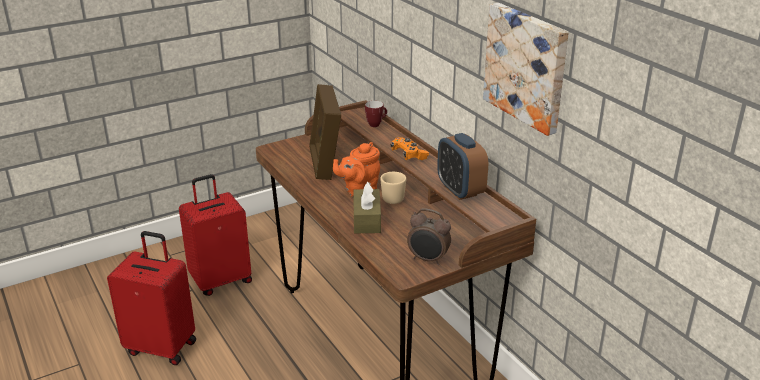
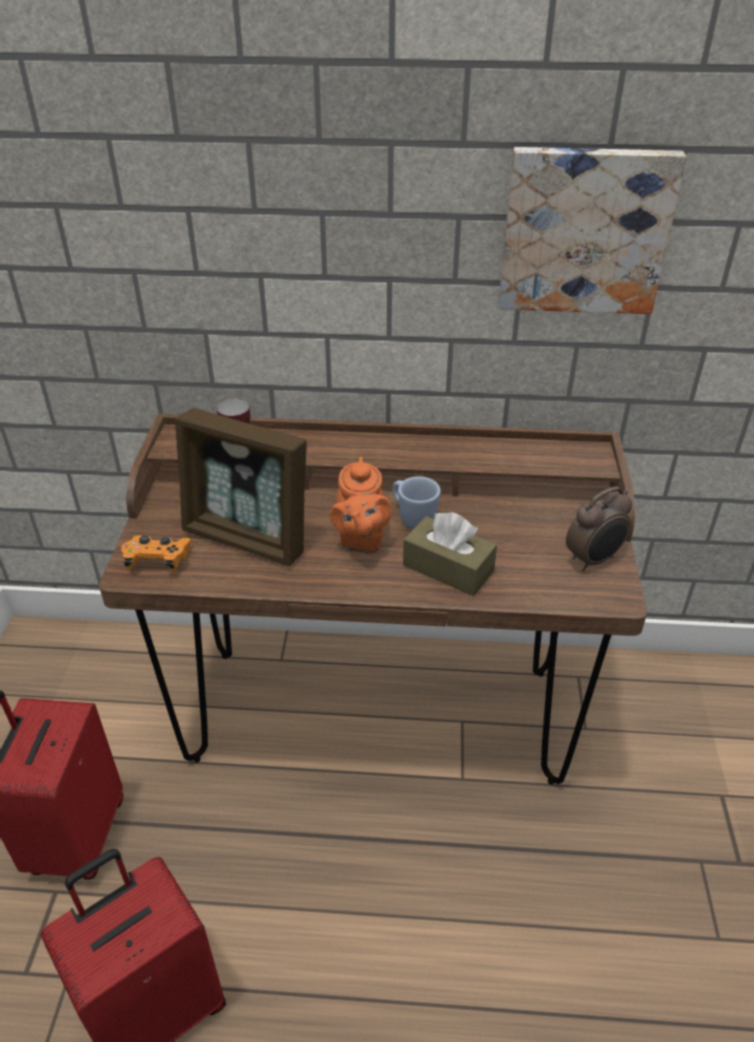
camera: 55 degrees left, 10 degrees up
beige mug [380,172,406,204] -> blue mug [393,476,441,529]
orange game controller [391,137,429,160] -> orange game controller moved to [121,535,192,572]
alarm clock [437,133,488,200] -> none

